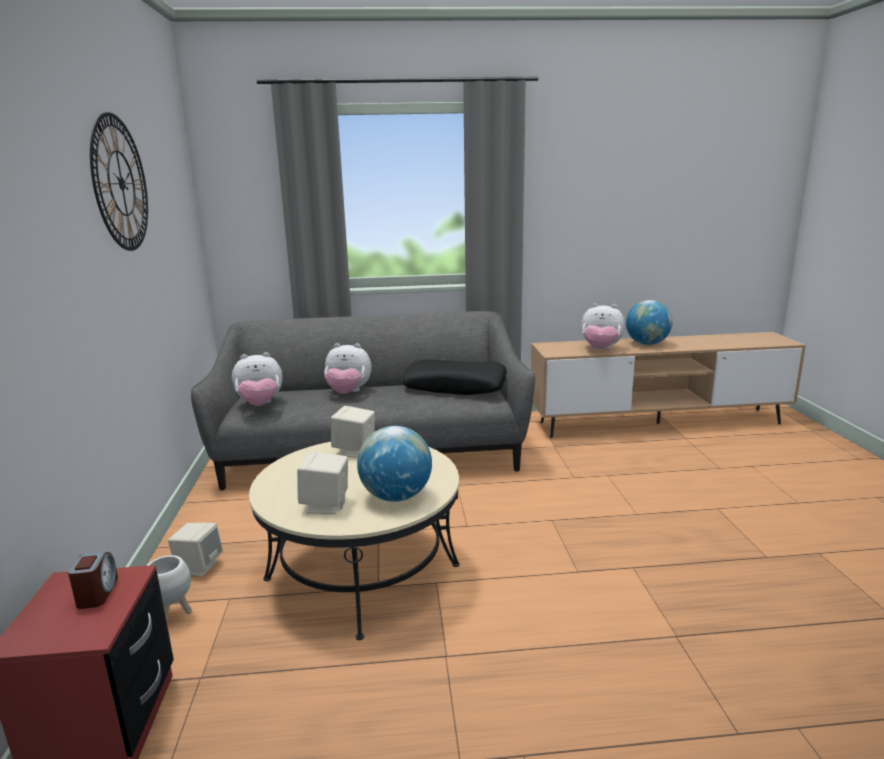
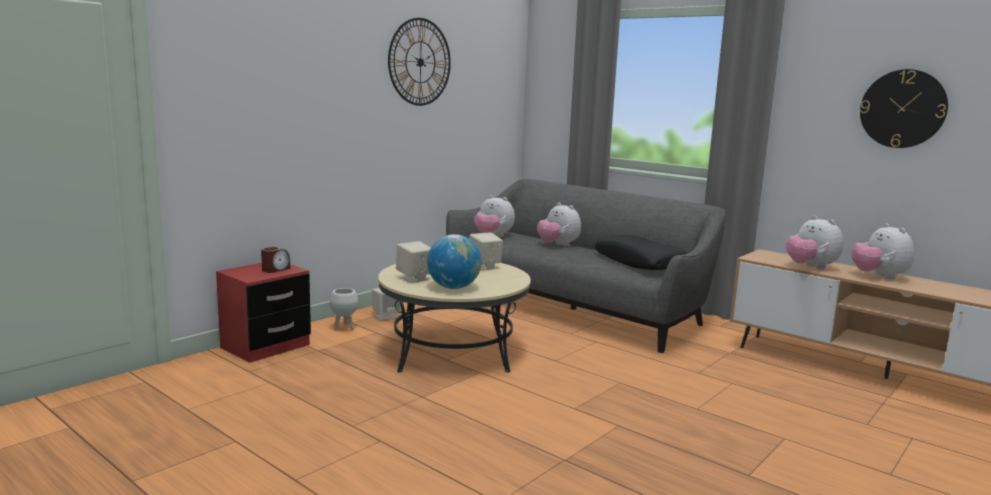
camera: 45 degrees right, 5 degrees down
globe [626,300,673,345] -> plush toy [851,223,915,279]
none -> wall clock [860,69,948,148]

